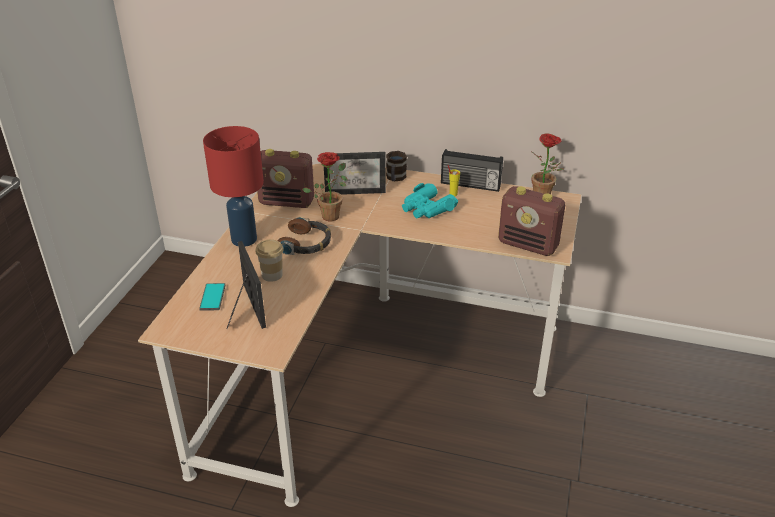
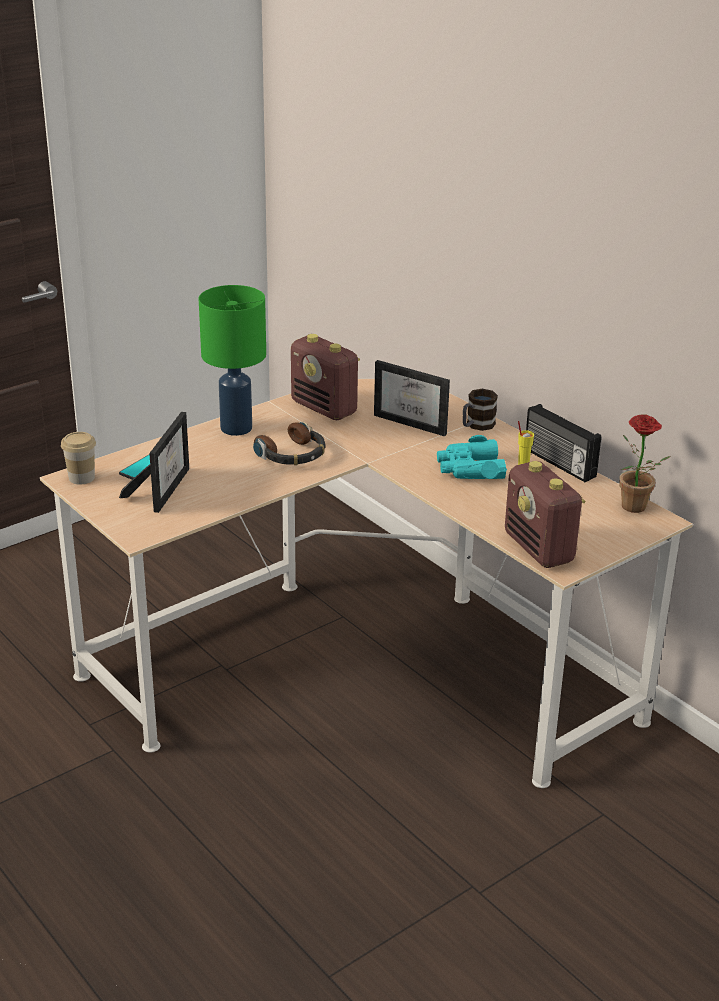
camera: 35 degrees right, 5 degrees down
red table lamp [203,126,264,247] -> green table lamp [199,285,266,436]
cup [255,239,284,282] -> cup moved to [61,432,96,485]
potted plant [302,152,348,221] -> none

